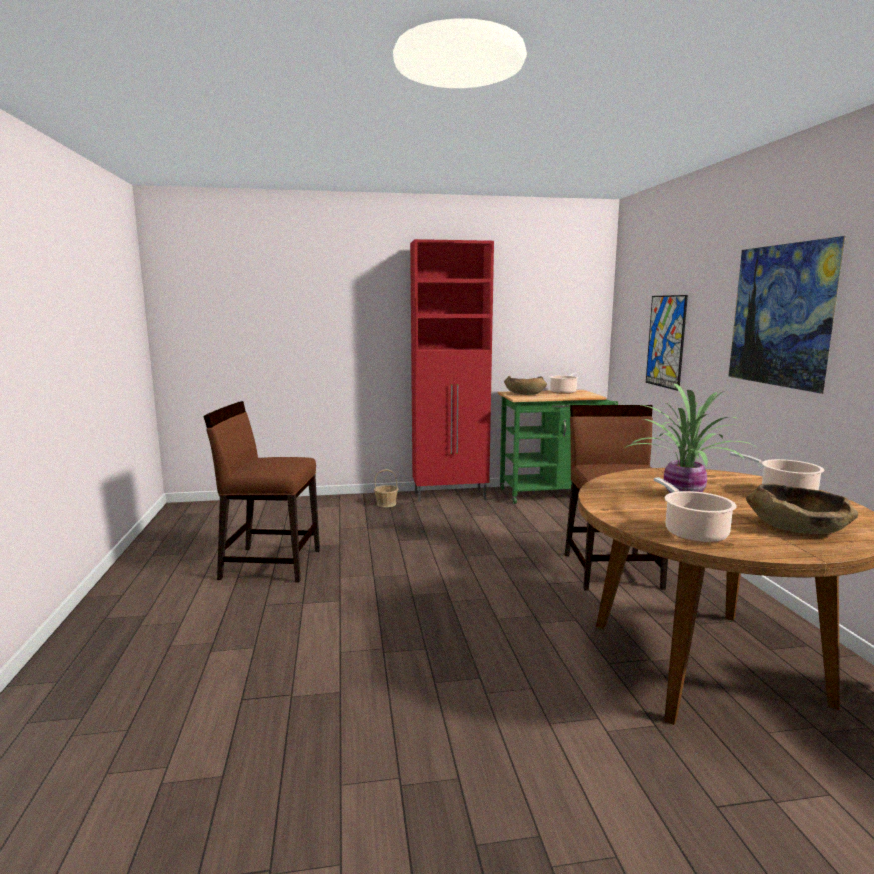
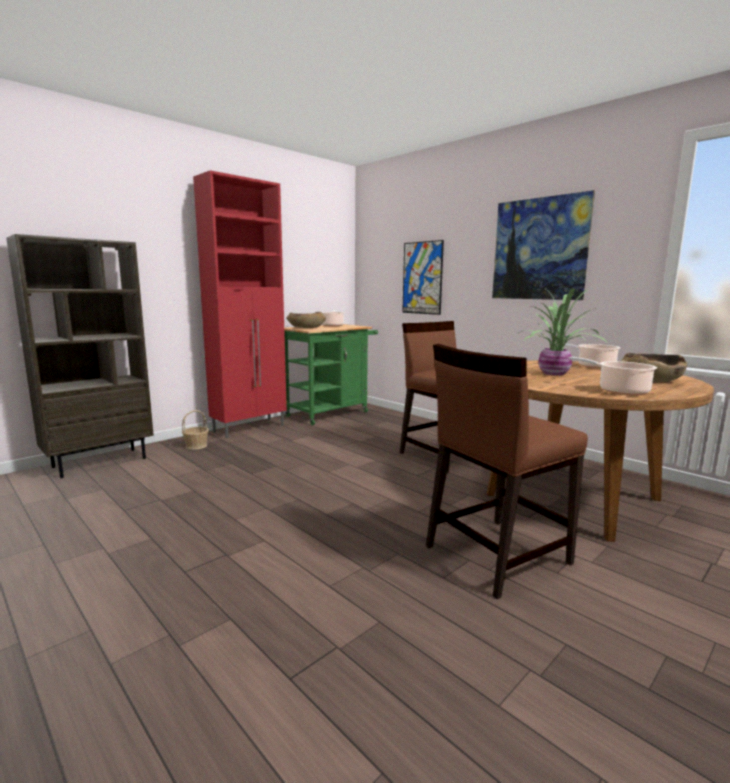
camera: 35 degrees left, 0 degrees up
brown chair [203,401,320,583] -> brown chair moved to [426,344,588,599]
none -> brown bookcase [6,234,154,478]

